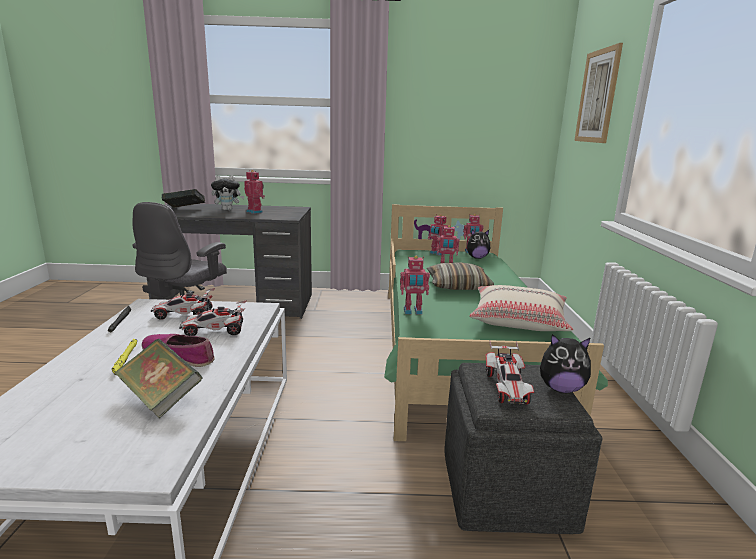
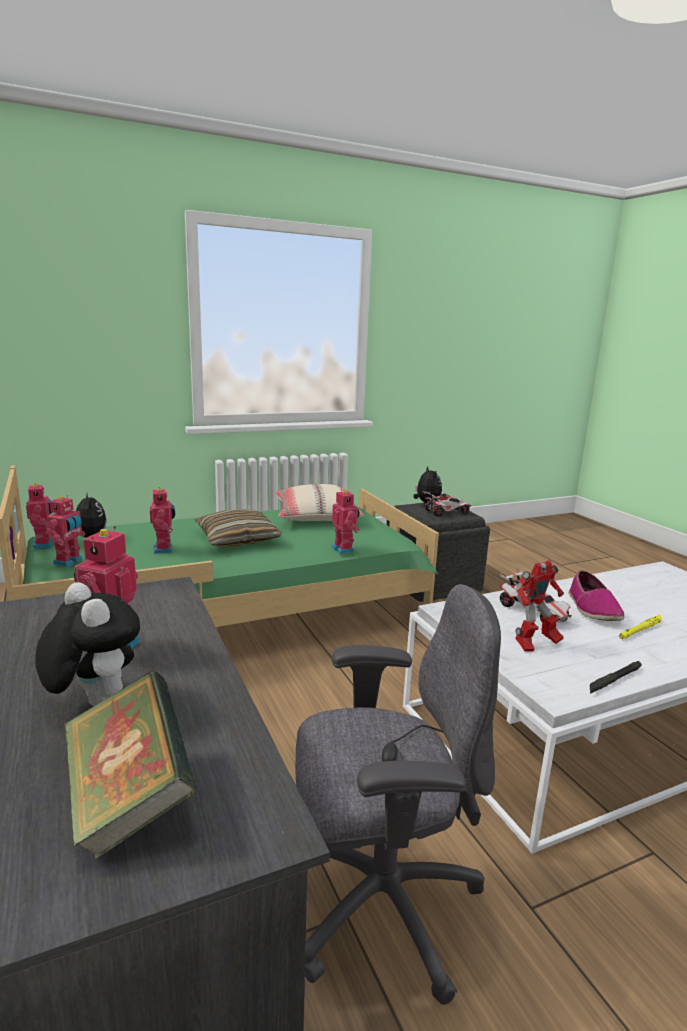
camera: 115 degrees left, 0 degrees up
book [115,339,202,418] -> none
toy car [151,288,215,319] -> toy robot [515,560,564,652]
picture [574,43,623,143] -> none

